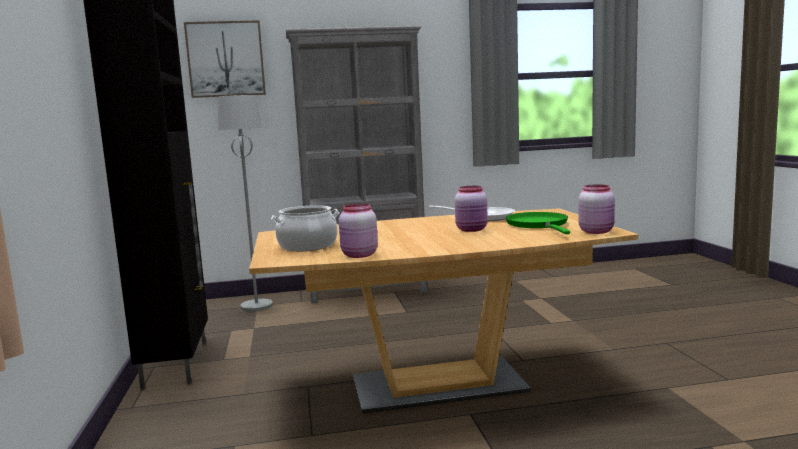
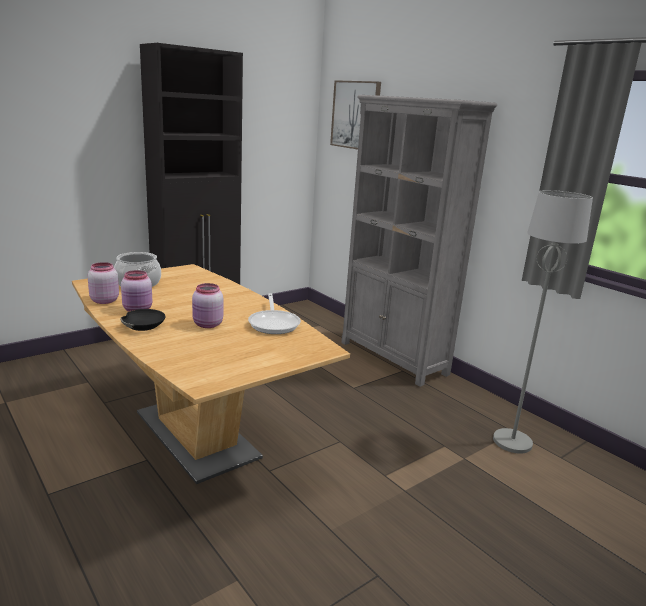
camera: 60 degrees right, 10 degrees up
grey floor lamp [218,95,273,312] -> grey floor lamp moved to [493,190,593,454]
green frying pan [505,212,570,234] -> none
pink jar [578,185,615,234] -> pink jar moved to [121,270,152,312]
none -> black bowl [120,309,165,331]

